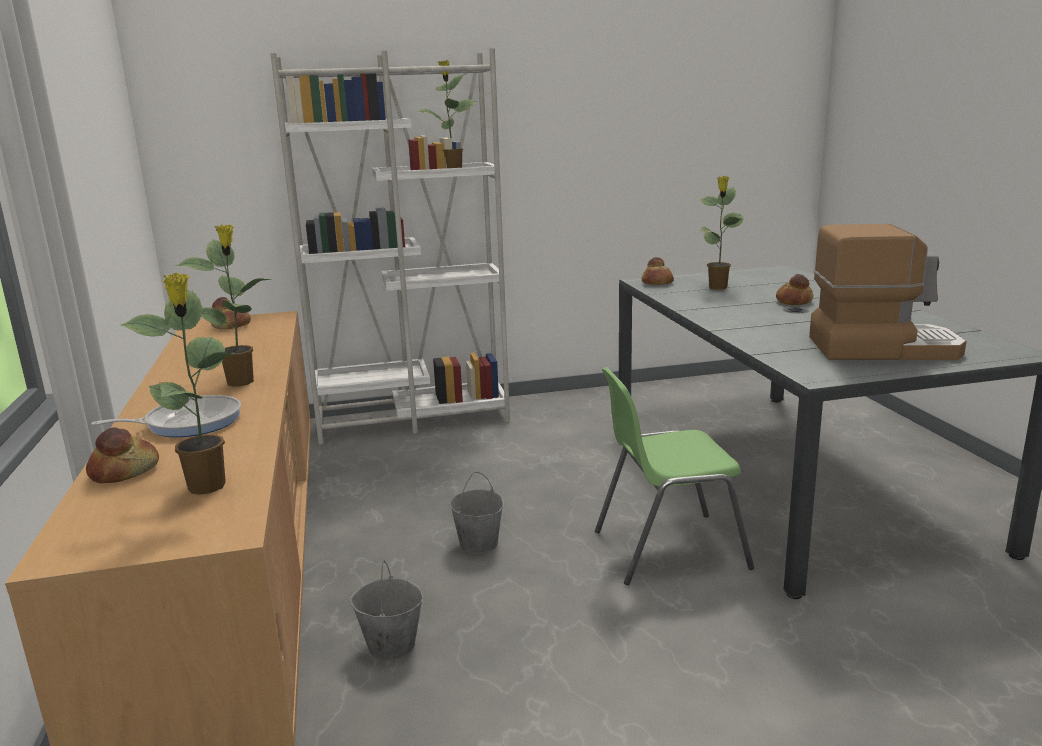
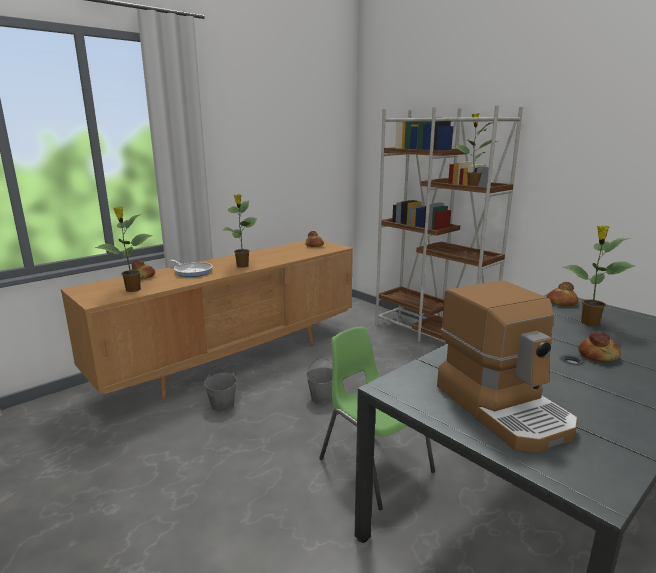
camera: 60 degrees right, 0 degrees up
white bookcase [270,48,510,445] -> brown bookcase [375,106,523,343]

